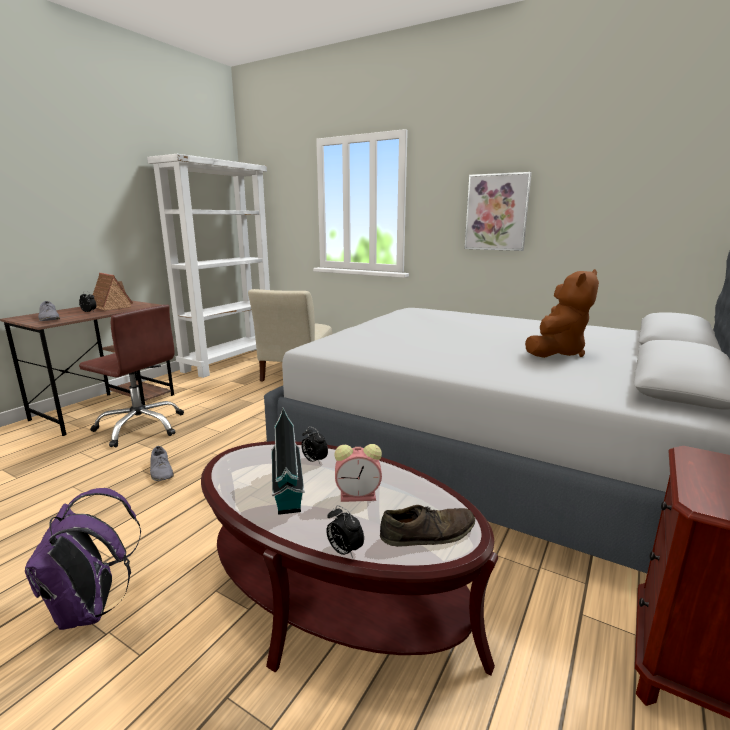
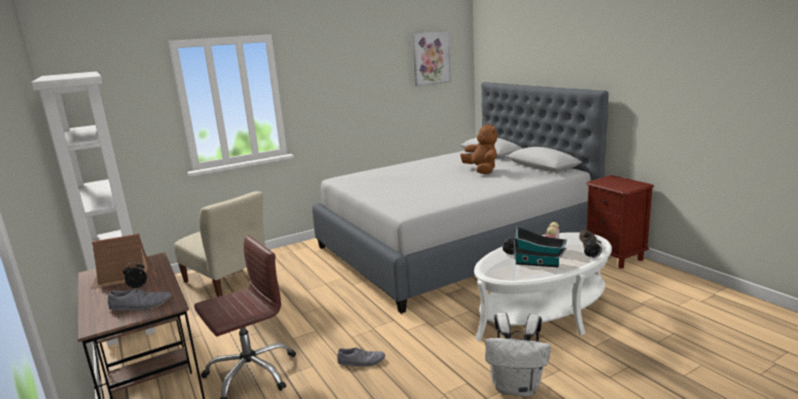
camera: 60 degrees left, 0 degrees up
purple backpack [25,488,141,630] -> white backpack [485,313,551,396]
brown coffee table [201,441,498,675] -> white coffee table [474,232,612,341]
picture [465,172,532,251] -> picture moved to [412,31,451,86]

